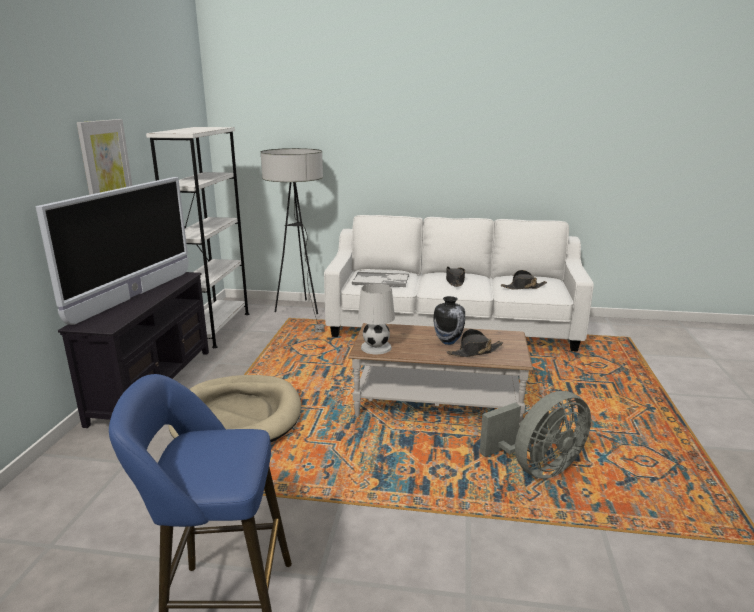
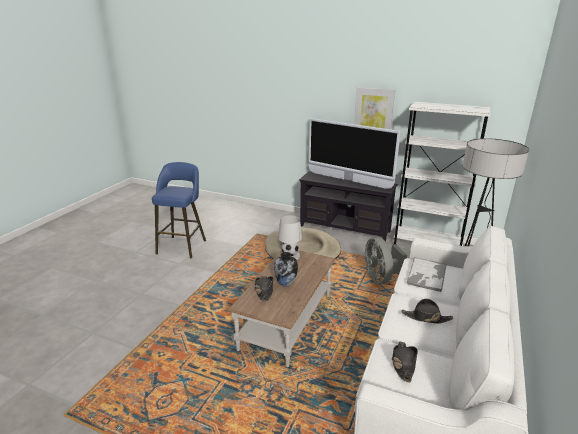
camera: 105 degrees right, 5 degrees up
grey fan [480,391,591,479] -> grey fan moved to [365,237,407,284]

